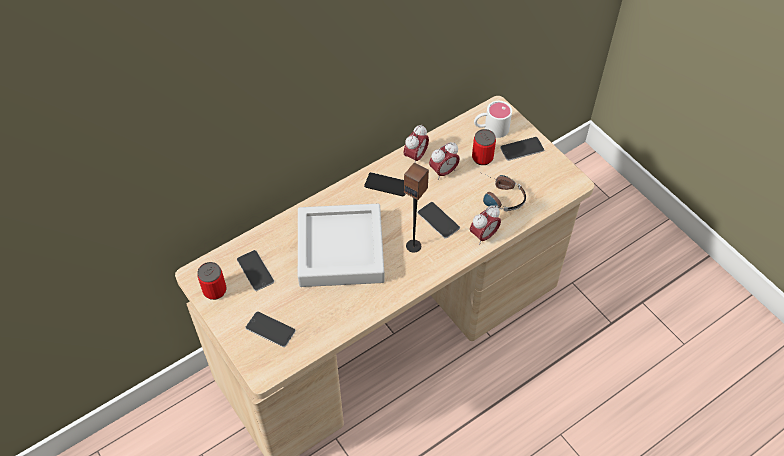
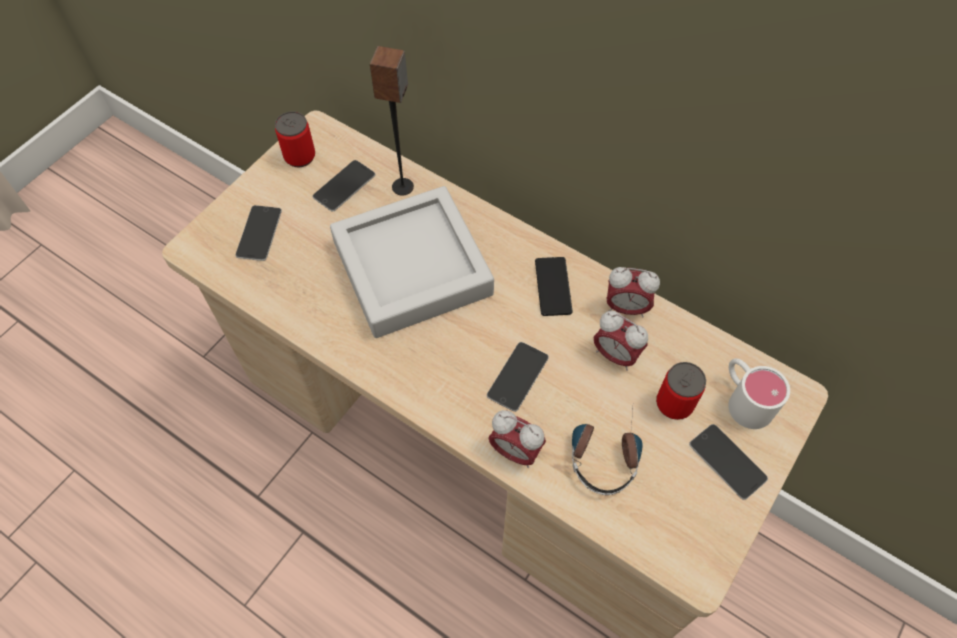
camera: 70 degrees right, 5 degrees up
speaker [404,162,429,253] -> speaker moved to [370,46,414,195]

